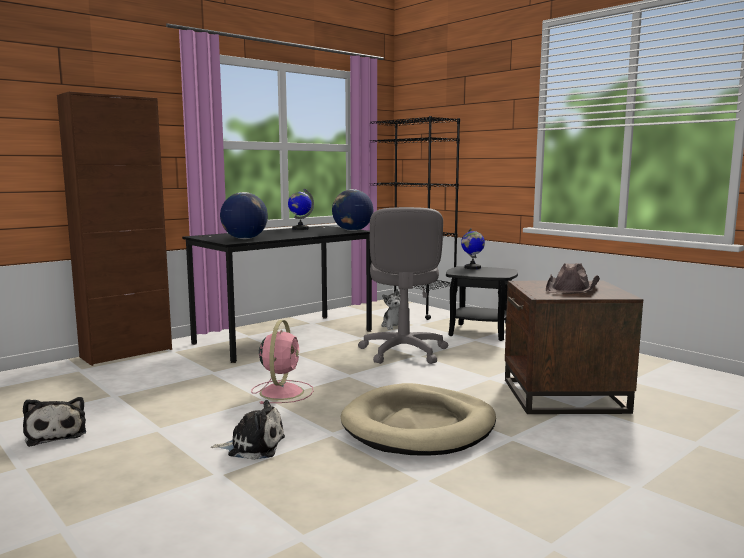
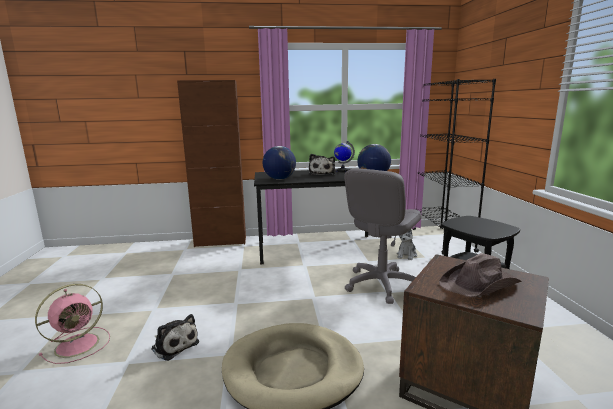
camera: 35 degrees right, 5 degrees up
plush toy [23,397,86,447] -> plush toy moved to [309,154,335,175]
pink fan [251,320,313,404] -> pink fan moved to [35,284,110,364]
globe [461,228,485,269] -> none

